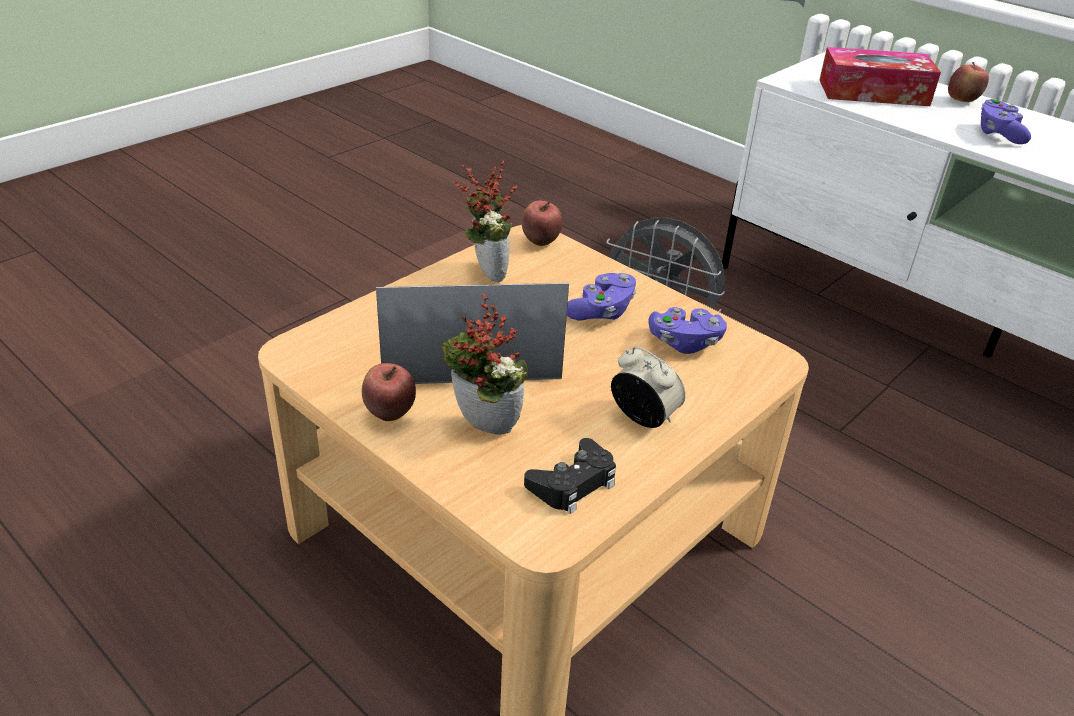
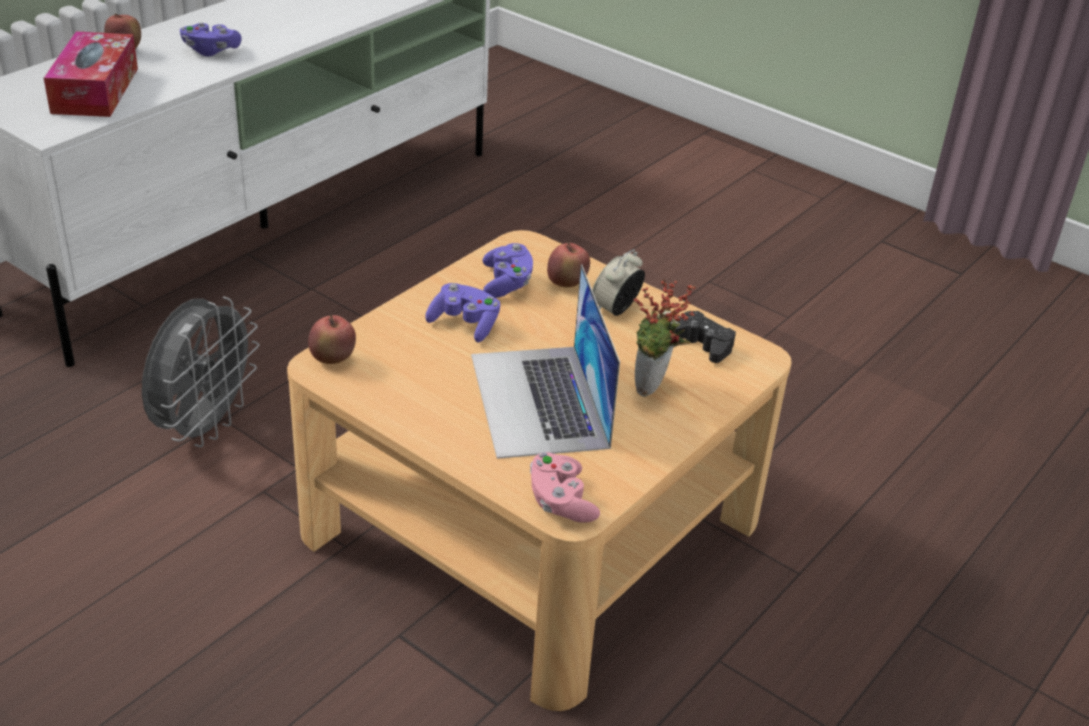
camera: 95 degrees left, 0 degrees up
apple [362,363,416,421] -> apple moved to [547,242,590,288]
potted plant [454,161,517,282] -> none
none -> pink game controller [530,452,600,523]

